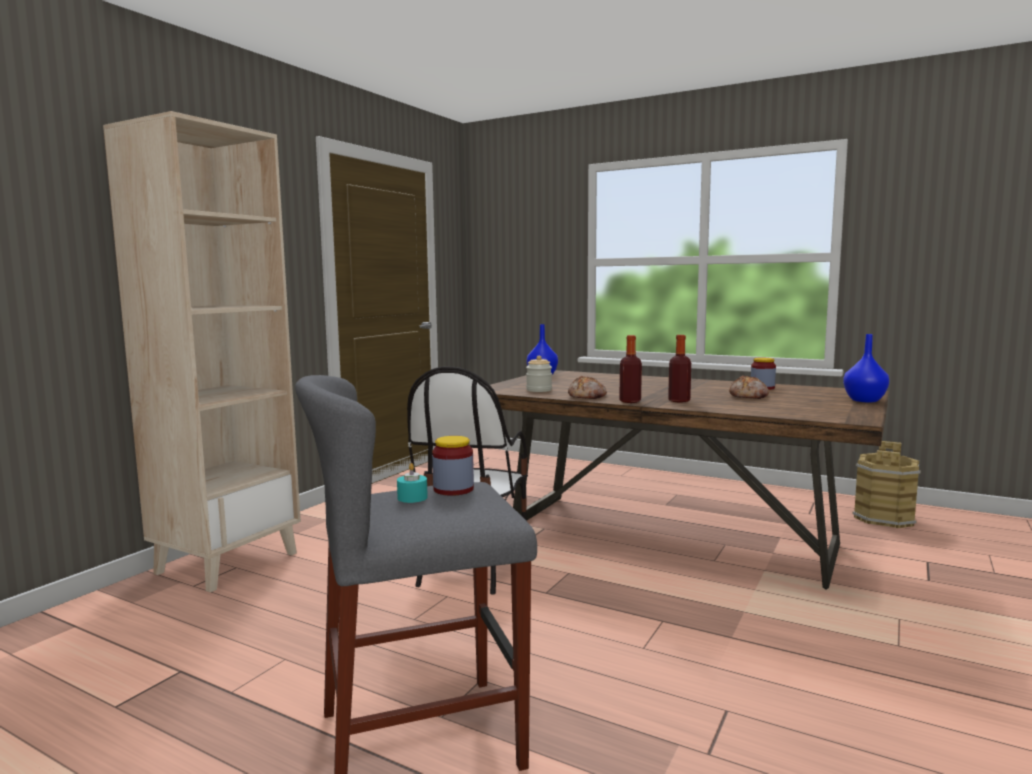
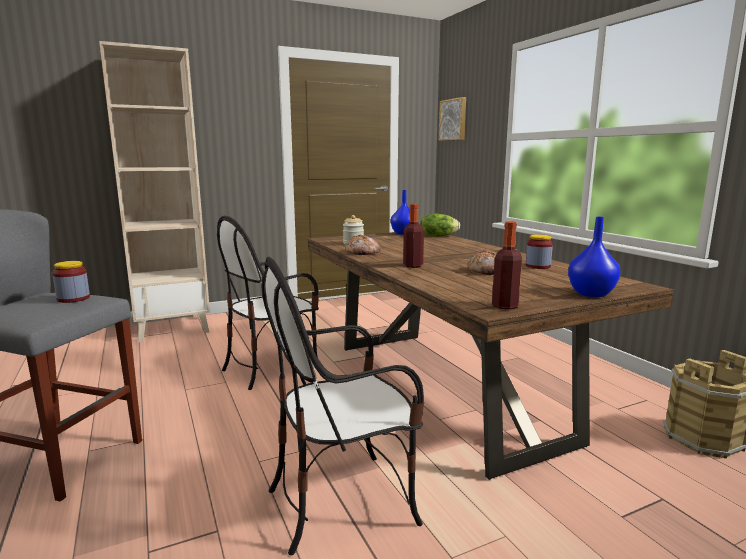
camera: 35 degrees right, 5 degrees up
turquoise candle [397,463,428,503] -> none
bottle [619,335,642,403] -> bottle moved to [492,221,522,310]
none -> chair [261,257,424,555]
none -> lettuce [420,213,460,237]
none -> picture [438,97,466,141]

